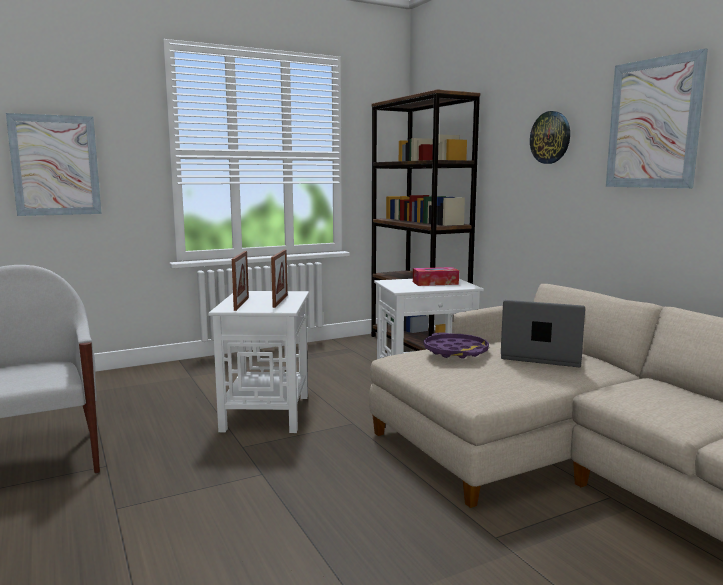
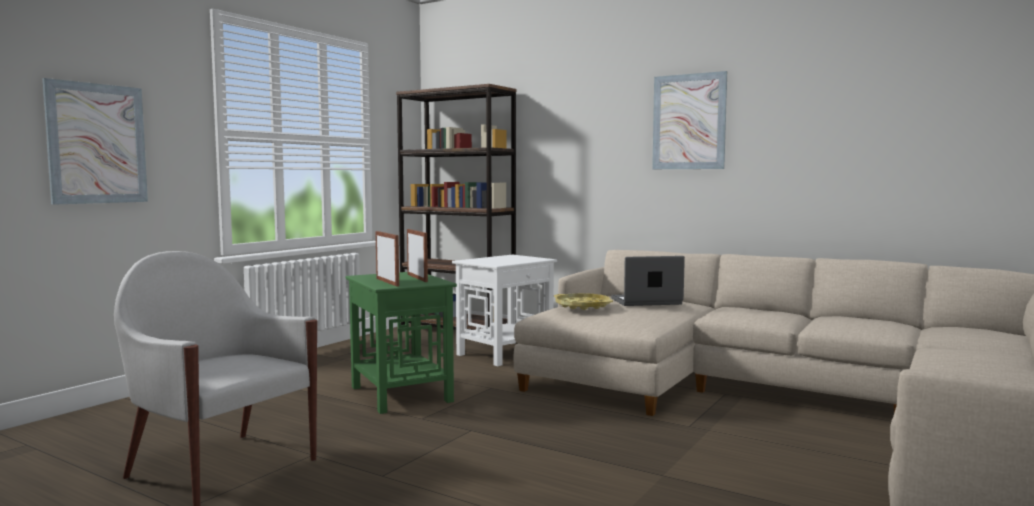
camera: 30 degrees left, 5 degrees down
white side table [208,291,309,433] -> green side table [345,272,457,414]
tissue box [413,267,459,286] -> none
purple tray [424,332,489,359] -> yellow tray [554,293,613,310]
wall clock [530,111,570,164] -> none

